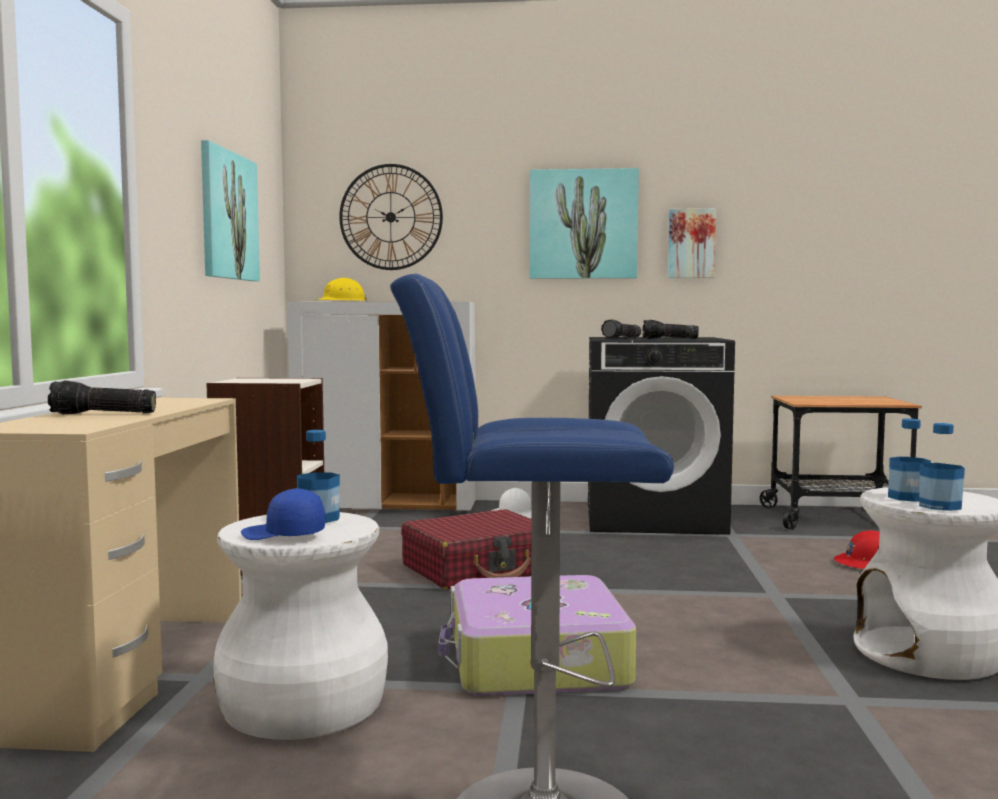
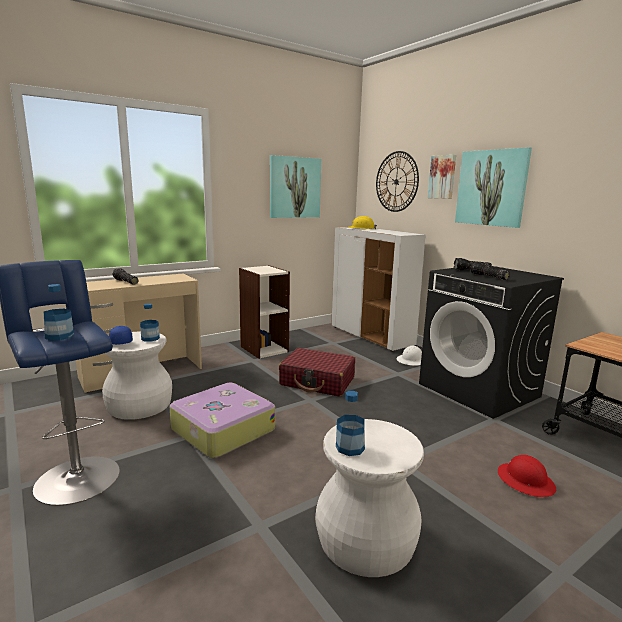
camera: 50 degrees right, 10 degrees up
picture [668,208,716,278] -> picture moved to [428,155,456,199]
bottle [888,418,931,502] -> bottle moved to [44,284,74,341]

